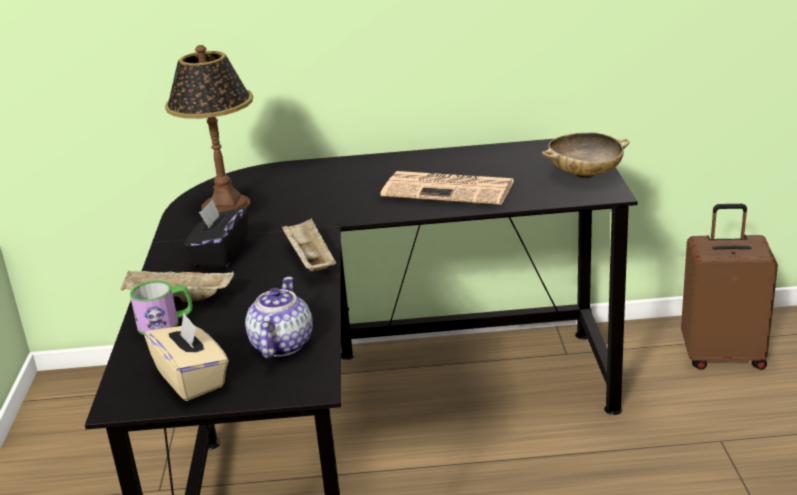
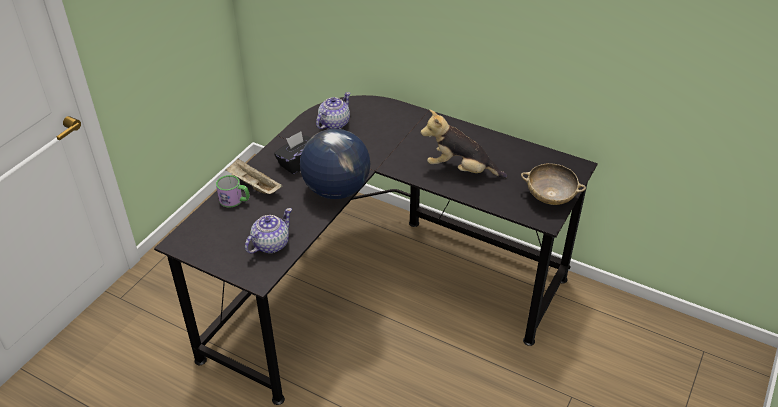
camera: 30 degrees right, 15 degrees up
beige tissue box [144,313,228,401] -> none
table lamp [165,45,253,213] -> teapot [316,92,350,129]
beige tray [281,218,336,272] -> globe [300,129,370,199]
newspaper [380,171,514,205] -> plush toy [421,110,507,178]
brown suitcase [681,204,778,370] -> none

